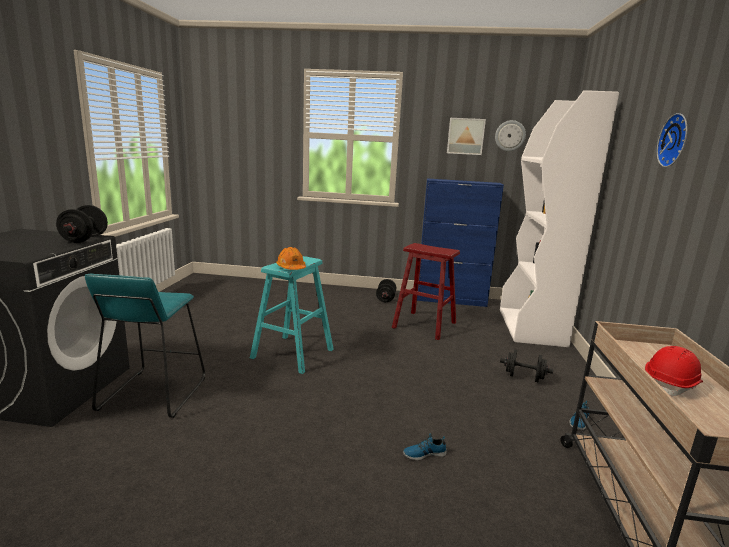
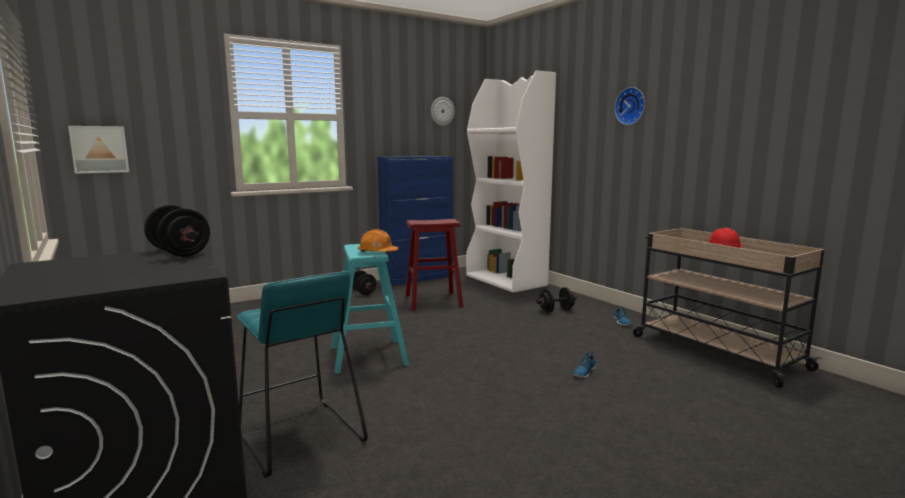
camera: 40 degrees left, 5 degrees down
picture [447,118,486,155] -> picture moved to [68,126,129,174]

